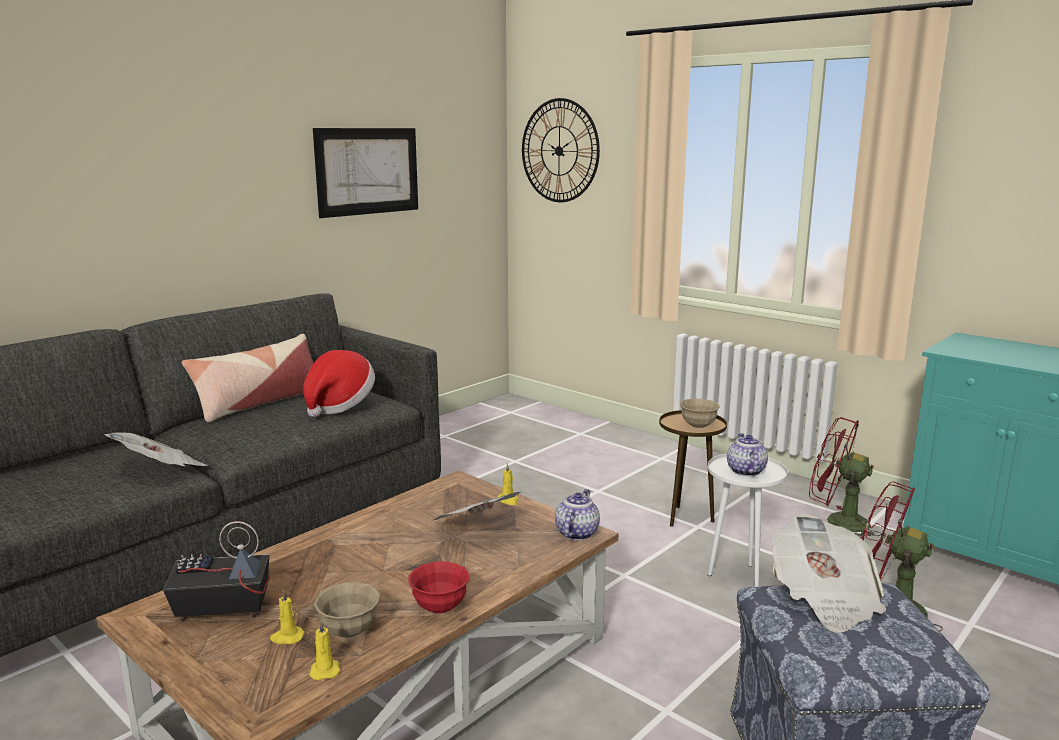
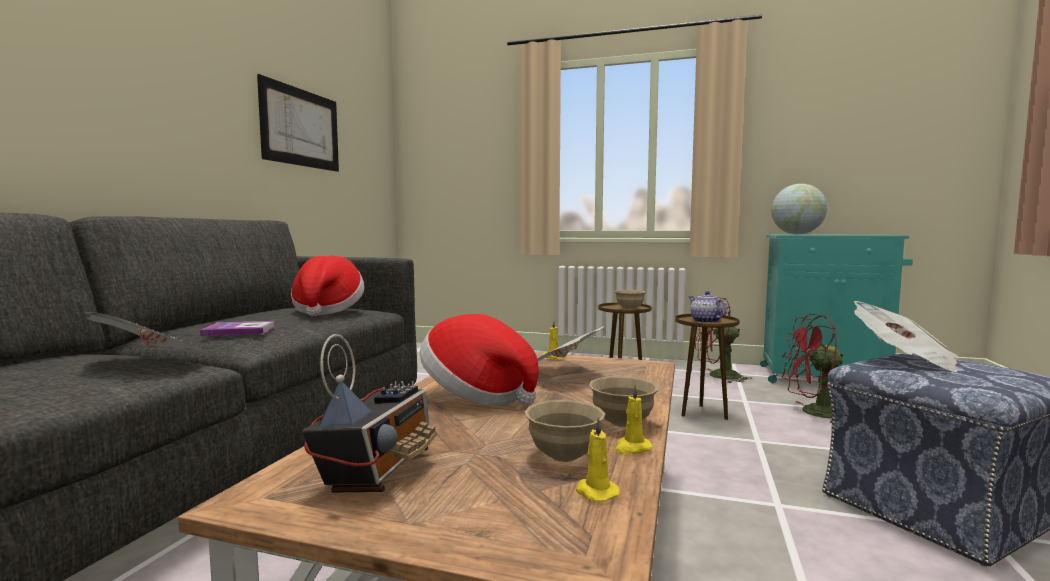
camera: 25 degrees left, 10 degrees down
radio [163,521,270,622] -> radio turned 135 degrees clockwise [302,334,437,492]
pillow [182,334,313,422] -> none
yellow candle [270,589,305,644] -> yellow candle moved to [614,385,652,454]
red bowl [408,561,469,613] -> beige bowl [589,376,658,427]
wall clock [522,98,600,202] -> none
teapot [555,489,600,540] -> none
white side table [708,453,788,587] -> brown side table [675,314,740,420]
none -> book [200,321,275,336]
none -> hat [420,314,539,406]
none -> globe [771,184,827,234]

